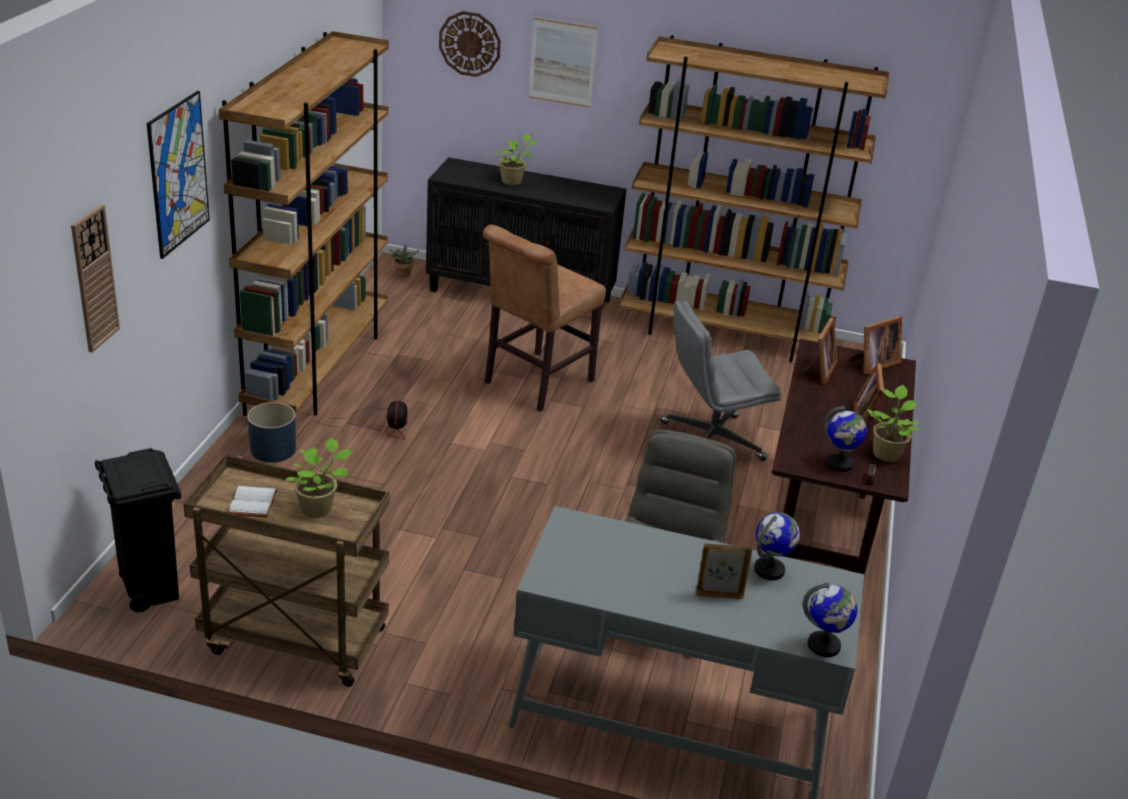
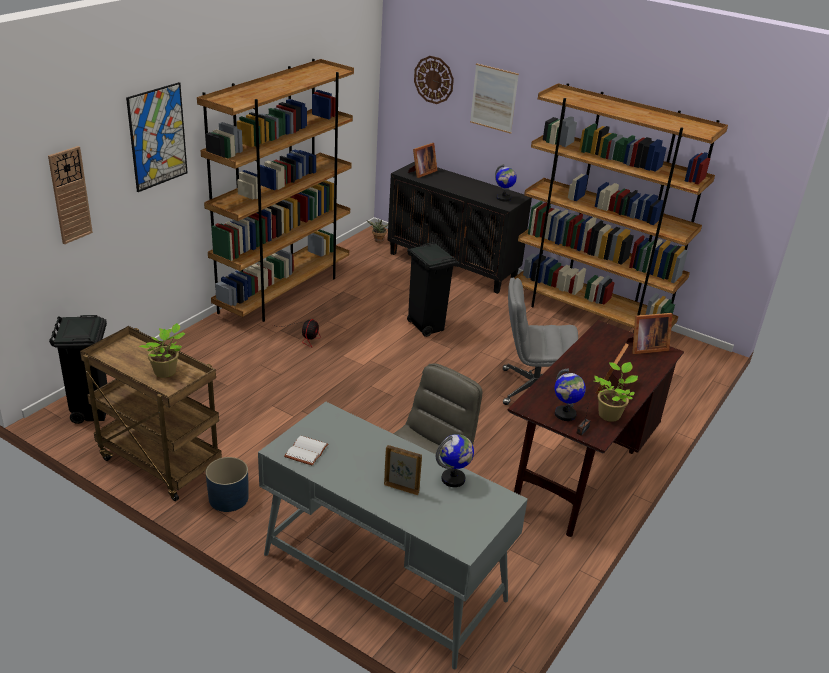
camera: 20 degrees right, 0 degrees up
white book [227,486,278,517] -> white book moved to [284,436,328,466]
blue planter [247,402,296,463] -> blue planter moved to [206,457,249,512]
brown chair [483,224,606,412] -> black trash can [407,242,460,337]
potted plant [495,133,537,185] -> none
picture frame [799,318,837,384] -> picture frame moved to [408,143,437,178]
globe [803,583,857,657] -> globe moved to [495,164,517,202]

